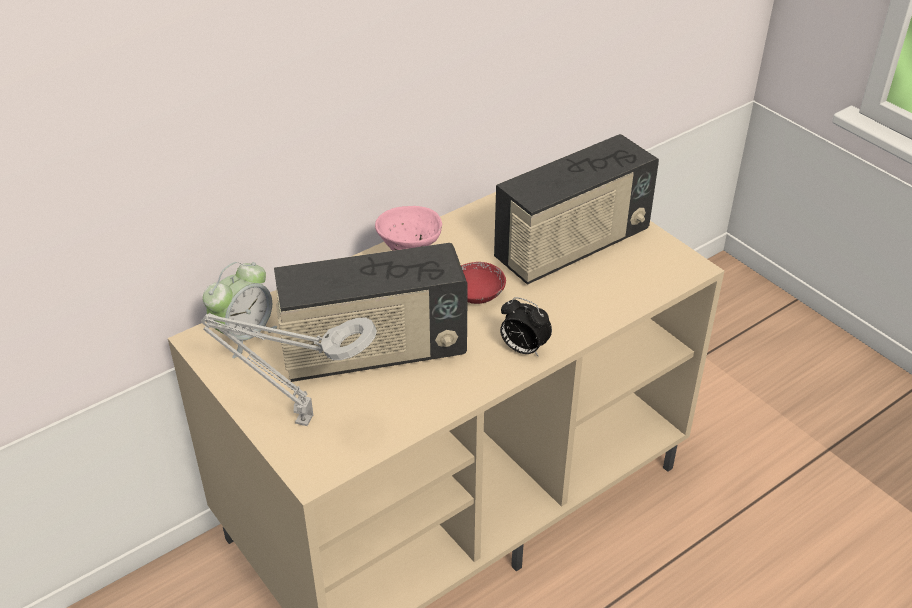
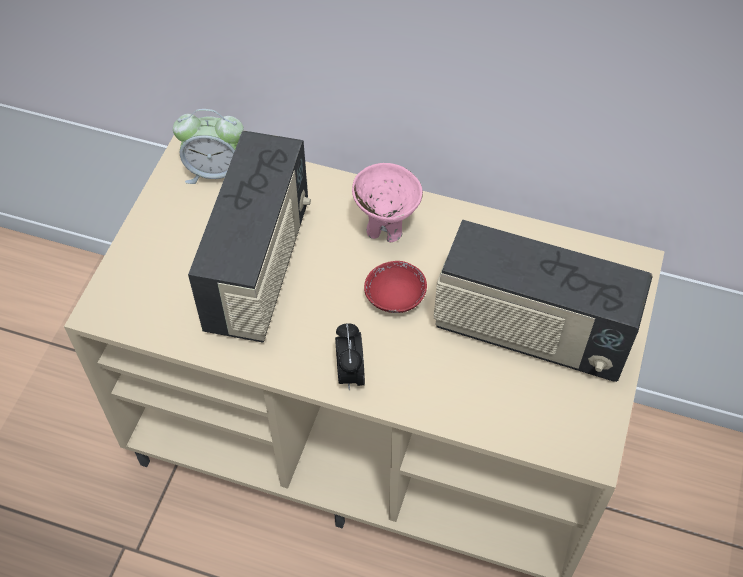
camera: 55 degrees right, 15 degrees up
grey table lamp [201,313,377,426] -> none
radio [274,243,468,382] -> radio turned 120 degrees counterclockwise [188,131,311,343]

